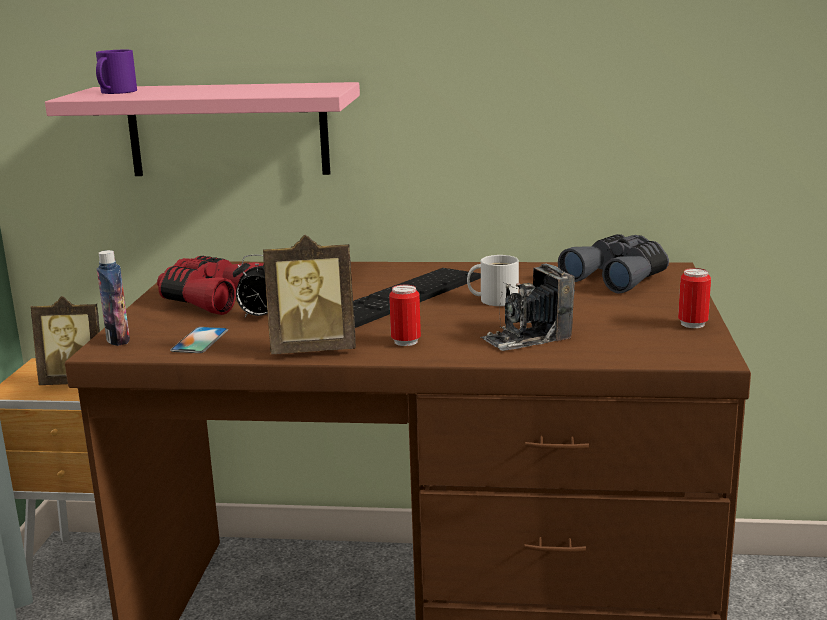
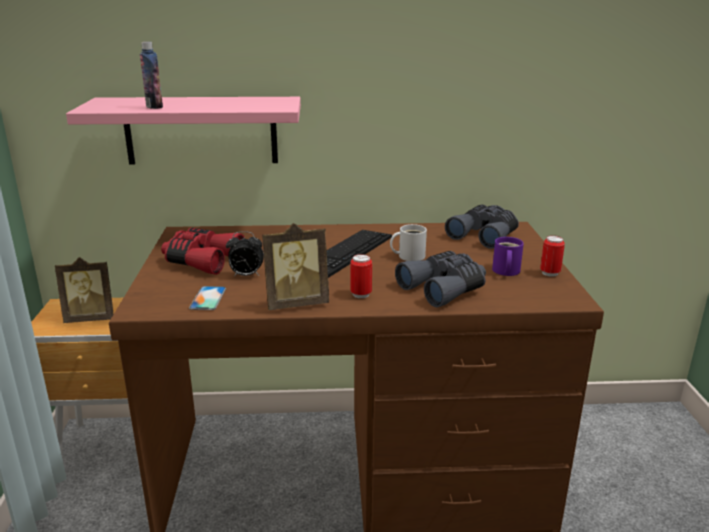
camera: 10 degrees left, 5 degrees up
purple mug [96,50,137,94] -> purple mug moved to [492,237,524,276]
bottle [97,250,130,346] -> bottle moved to [140,42,163,109]
camera [480,263,575,351] -> grey binoculars [395,251,486,307]

